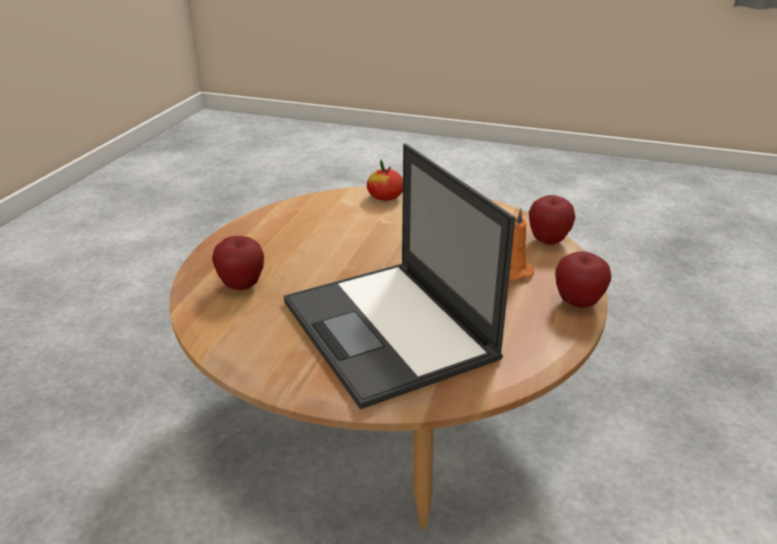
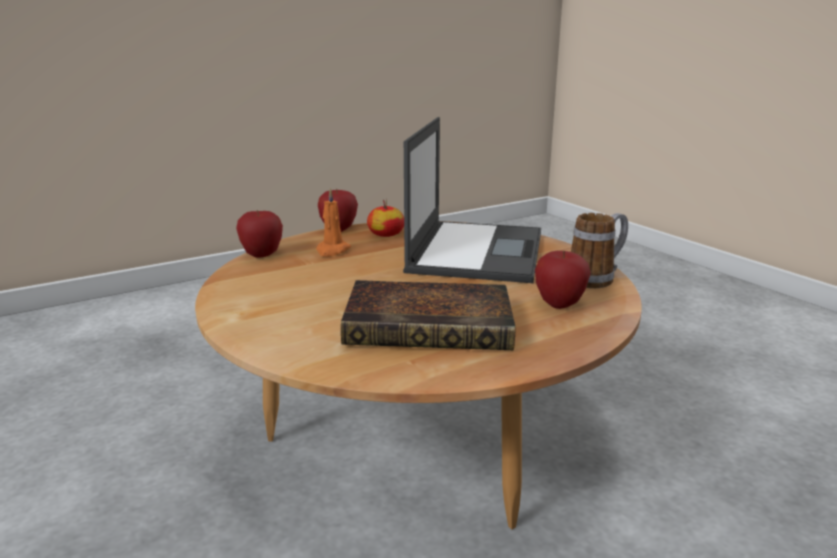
camera: 140 degrees left, 10 degrees down
apple [367,160,403,201] -> apple moved to [367,200,404,237]
none -> book [341,280,515,350]
none -> mug [571,213,628,288]

